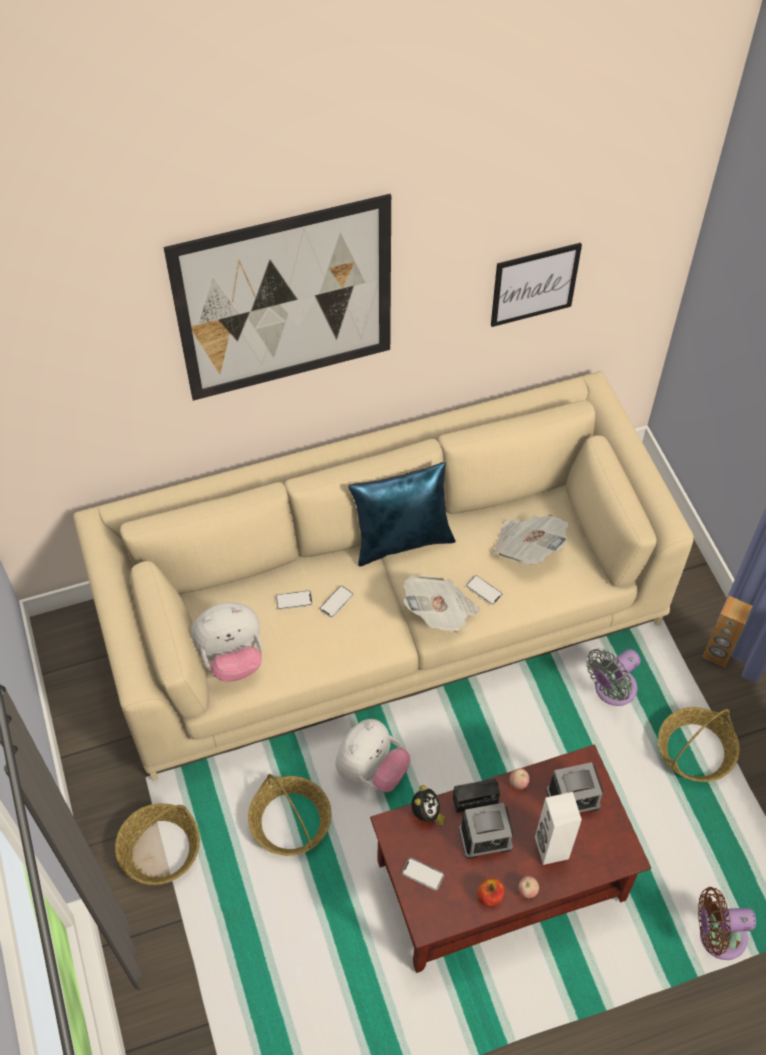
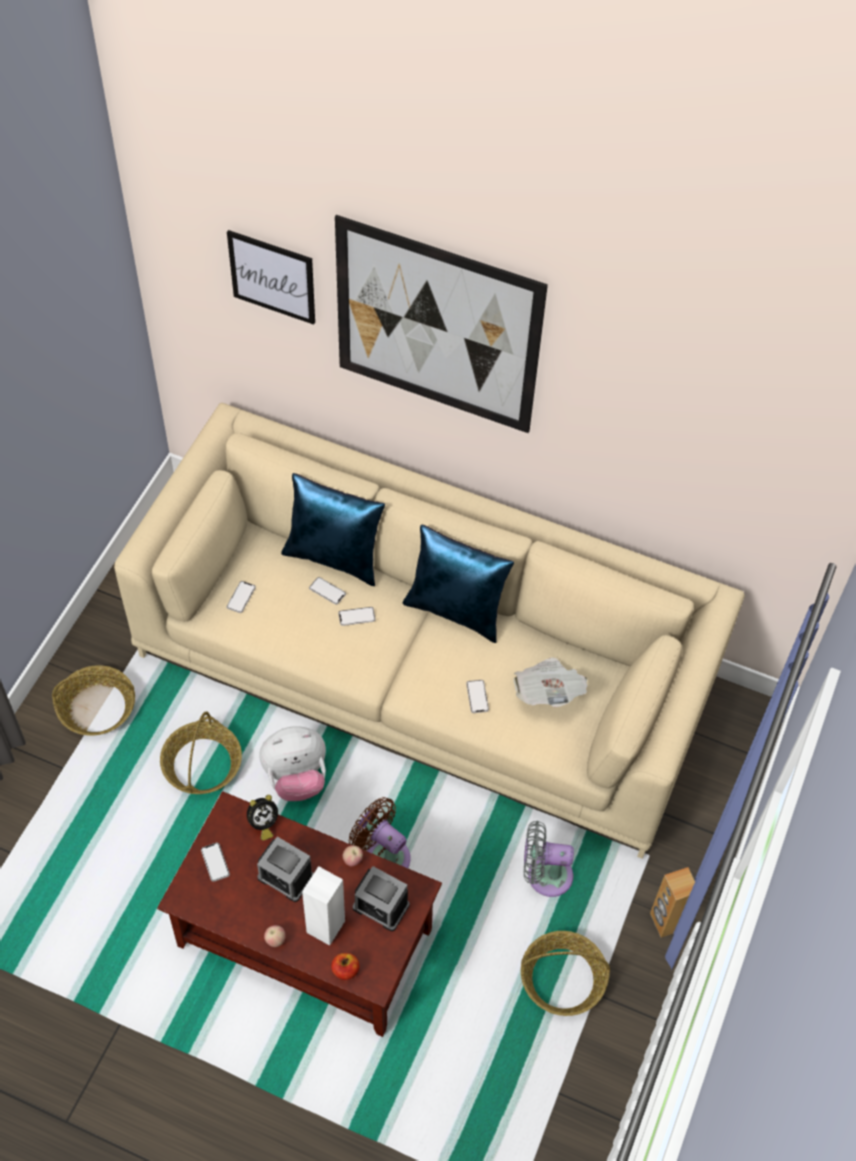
camera: 40 degrees right, 0 degrees up
plush toy [191,602,262,682] -> phone [226,581,256,613]
newspaper [403,574,480,633] -> none
radio [453,777,500,813] -> none
apple [477,878,504,906] -> apple moved to [331,953,359,980]
picture [491,243,582,327] -> picture moved to [227,230,315,325]
brown fan [698,887,756,960] -> brown fan moved to [349,797,411,868]
none -> blue pillow [281,473,385,586]

